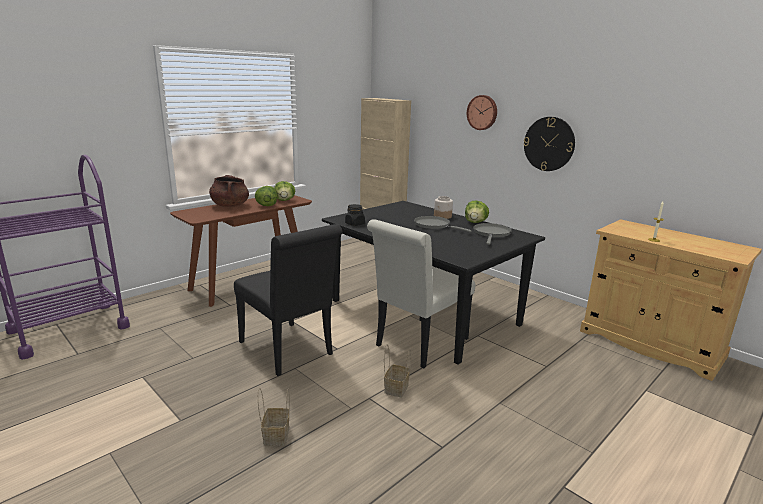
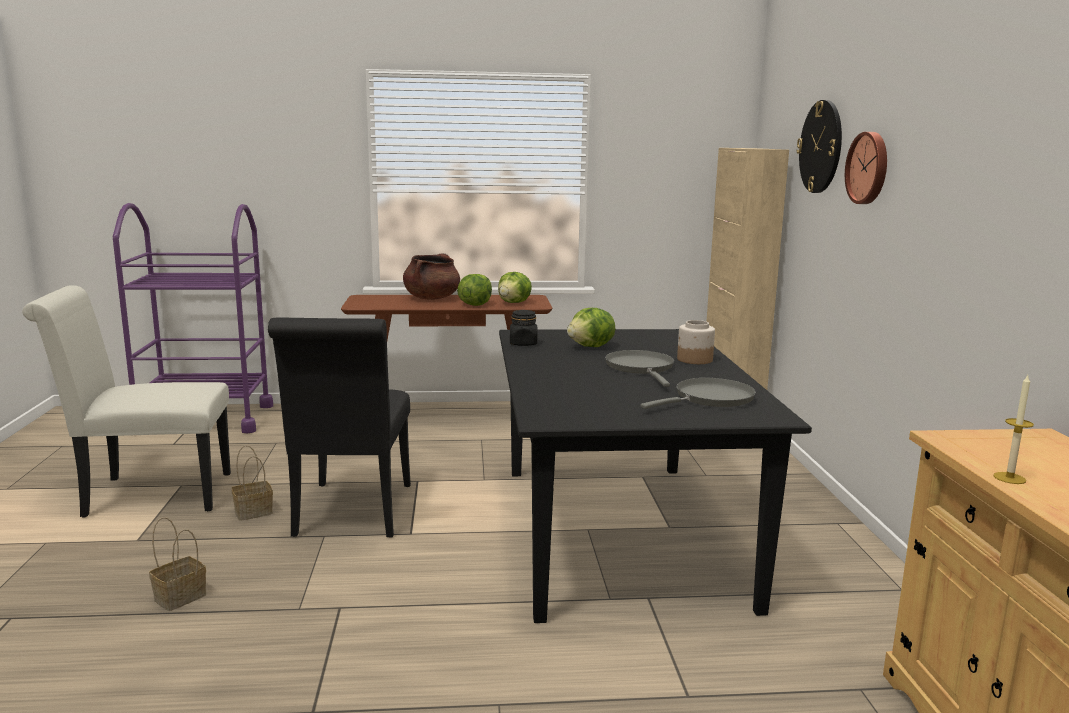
camera: 40 degrees right, 5 degrees down
white chair [367,219,476,368] -> white chair moved to [22,285,231,518]
basket [384,344,411,397] -> basket moved to [231,445,273,521]
lettuce [465,201,489,223] -> lettuce moved to [567,308,615,347]
wall clock [523,117,575,171] -> wall clock moved to [797,100,842,193]

